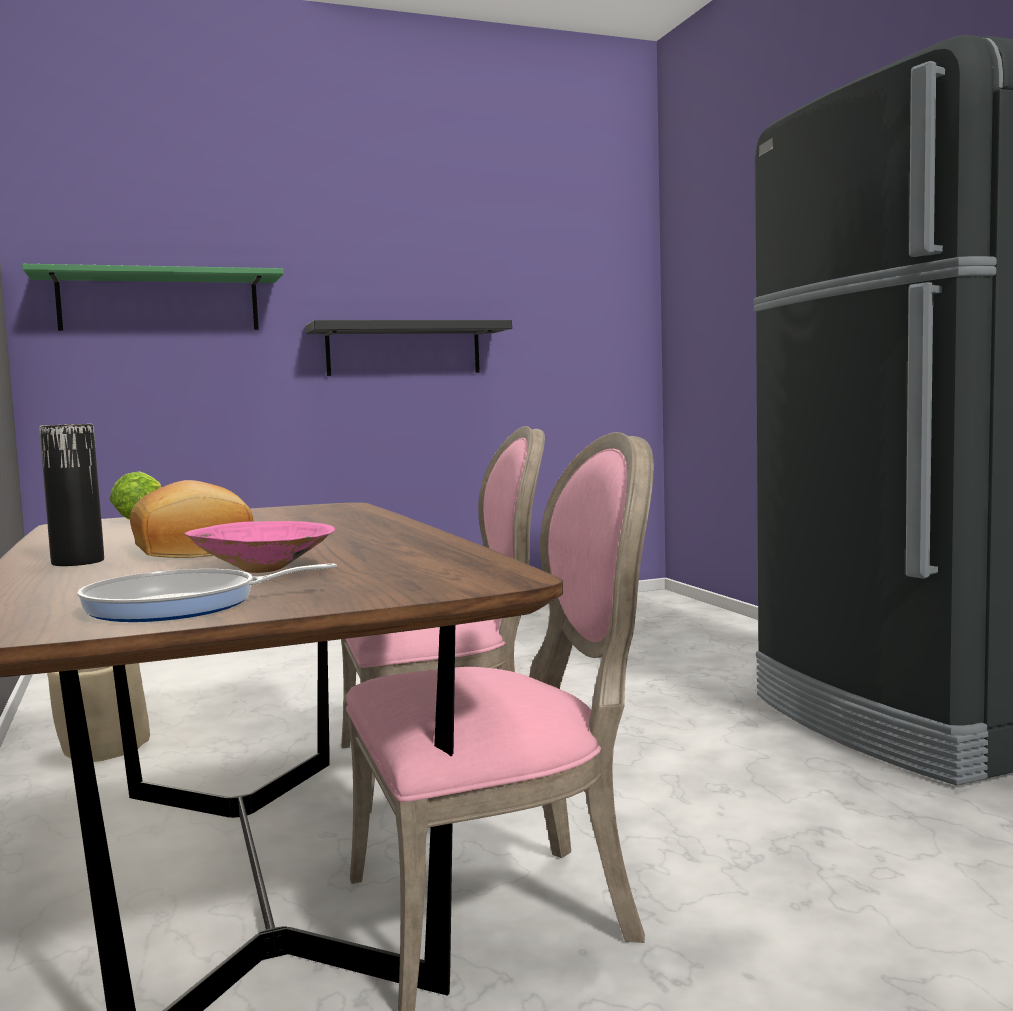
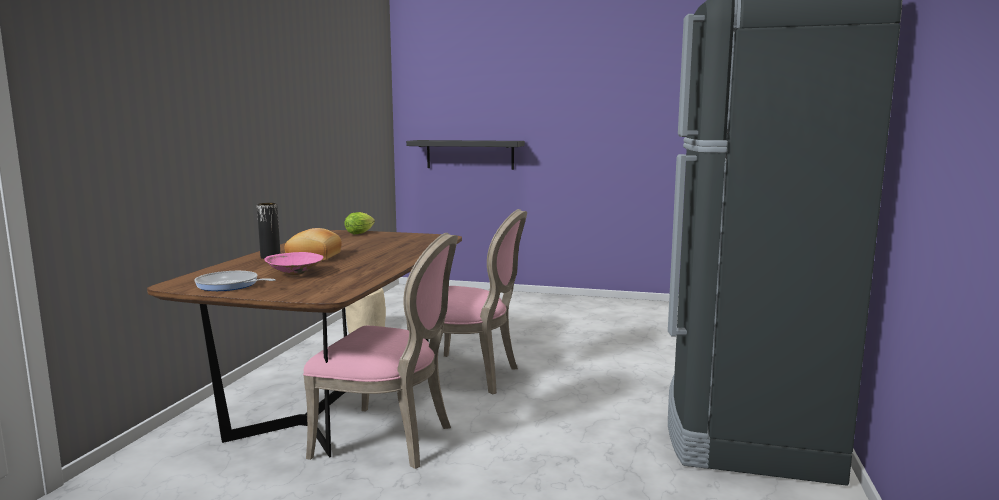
camera: 35 degrees right, 5 degrees up
green shelf [22,264,284,331] -> none
black shelf [305,320,512,376] -> black shelf moved to [406,140,525,170]

